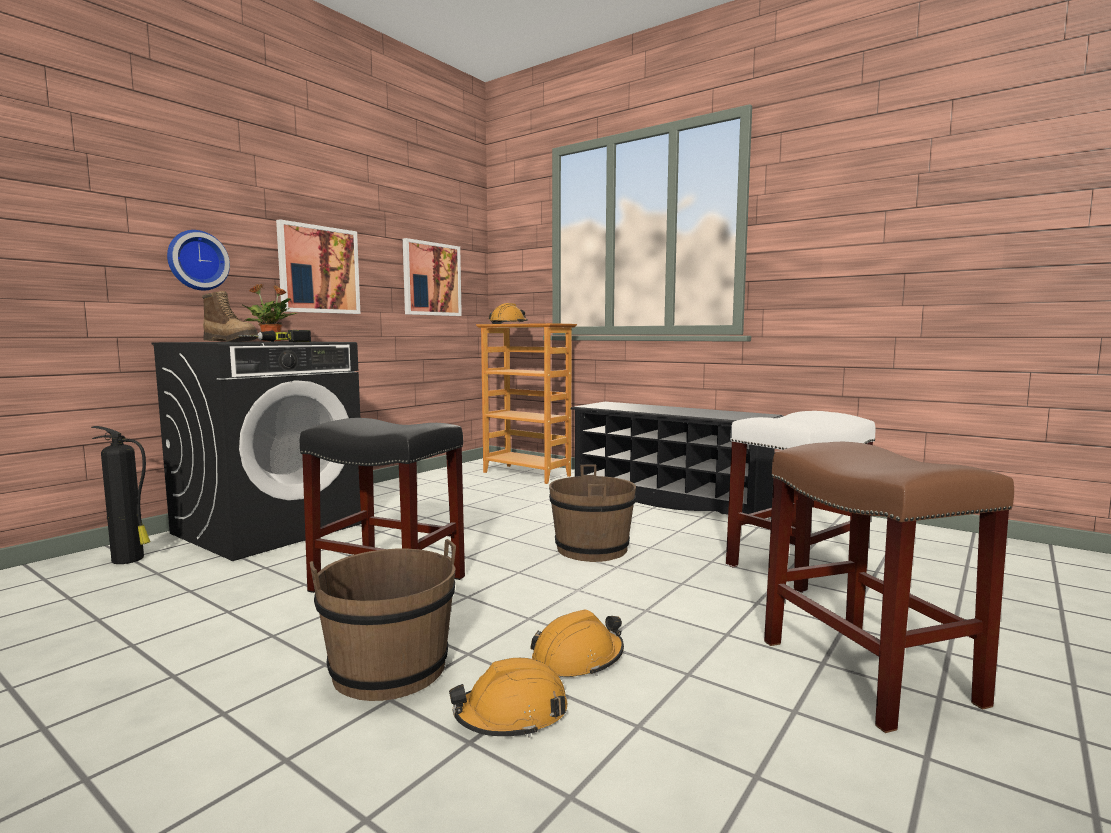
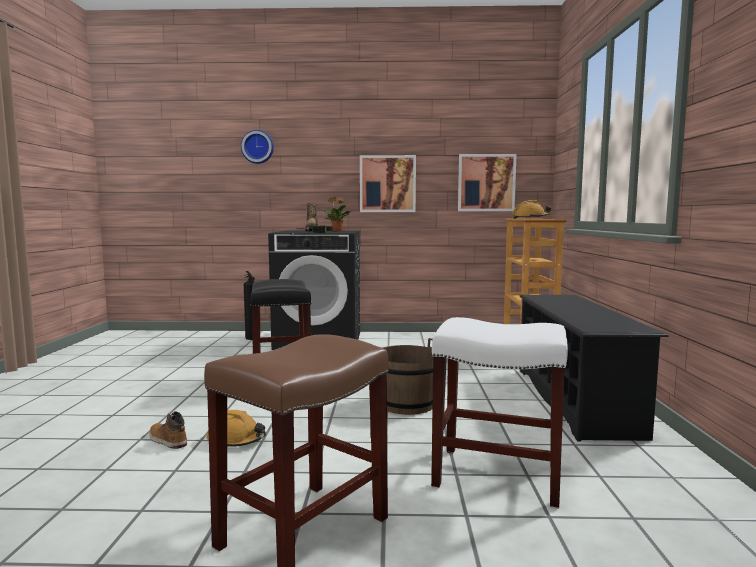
camera: 55 degrees right, 0 degrees up
wall clock [167,230,230,290] -> wall clock moved to [241,130,274,164]
brown bucket [310,539,456,701] -> none
orange hard hat [449,658,567,738] -> boot [150,411,187,449]

